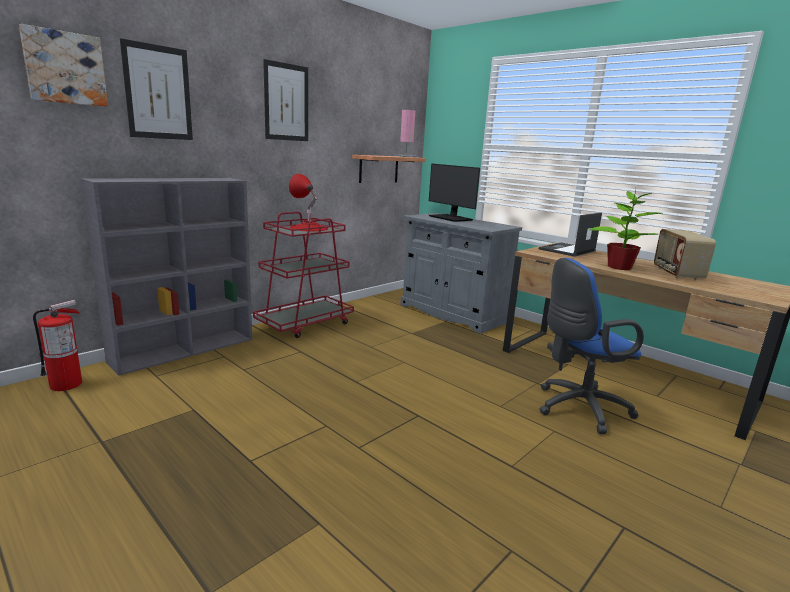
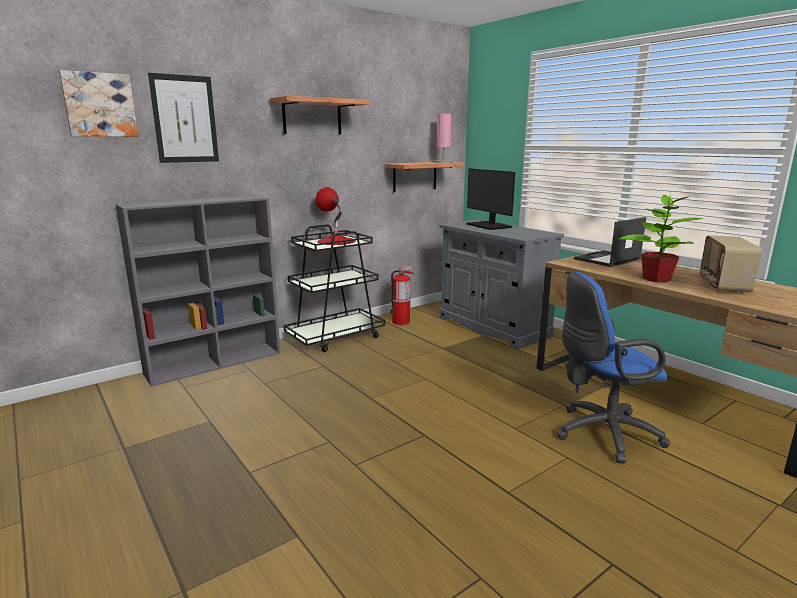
camera: 10 degrees right, 0 degrees up
fire extinguisher [33,300,82,391] -> fire extinguisher moved to [390,265,414,325]
red cart [253,211,354,338] -> black cart [284,224,385,352]
picture [263,59,308,141] -> shelf [270,96,369,134]

